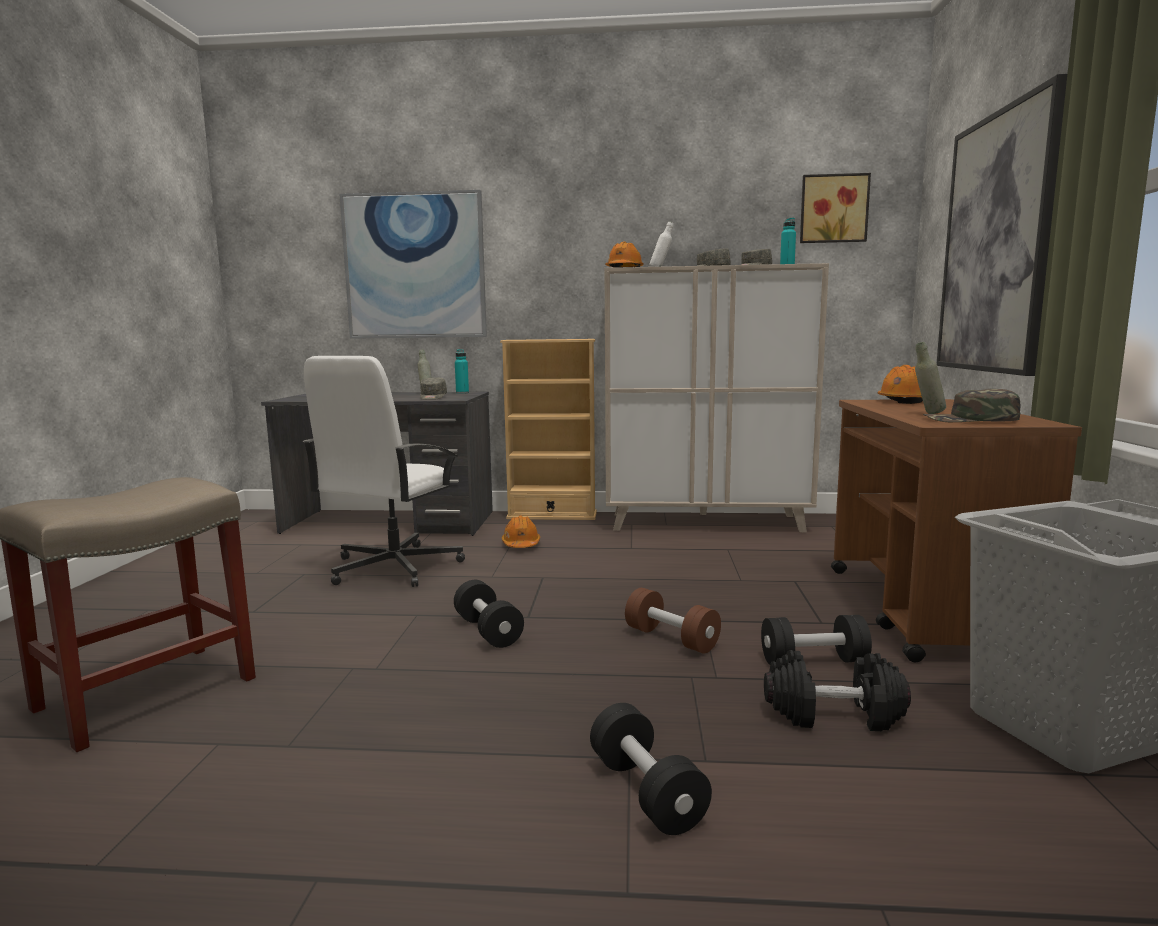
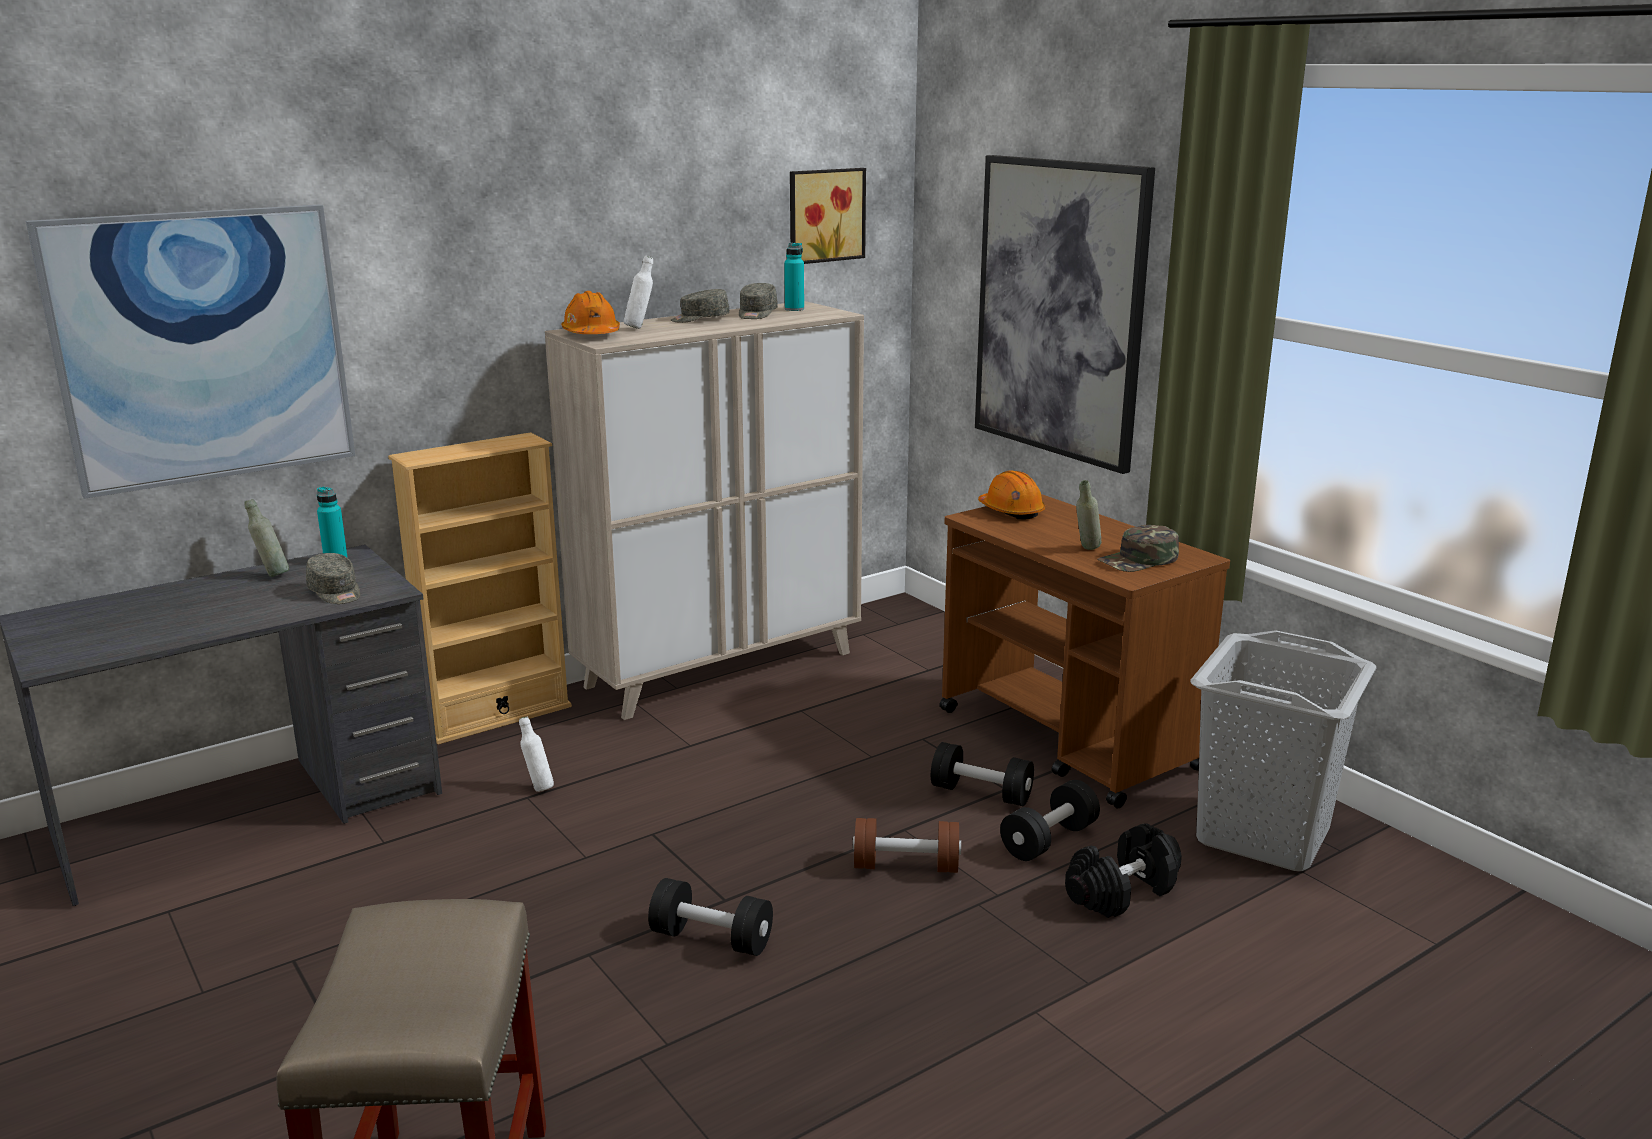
camera: 40 degrees left, 10 degrees up
white office chair [303,356,465,587] -> none
orange hard hat [502,515,540,548] -> white bottle [519,717,554,792]
black dumbbell [590,703,712,835] -> black dumbbell moved to [931,742,1034,806]

